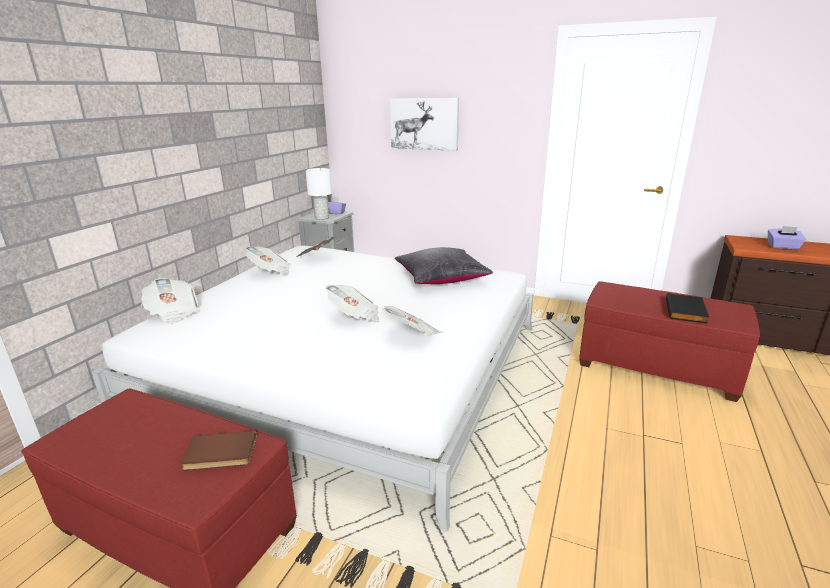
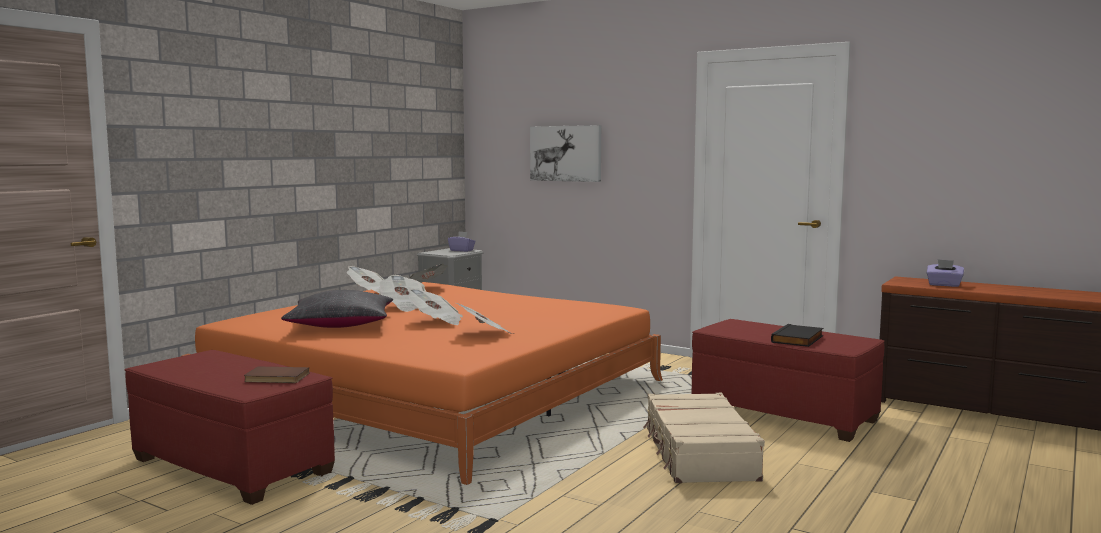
camera: 10 degrees right, 15 degrees down
white bed [91,245,534,531] -> orange bed [181,282,663,485]
newspaper [141,278,198,324] -> newspaper moved to [379,275,426,312]
white table lamp [305,168,332,220] -> none
black pillow [395,247,493,284] -> black pillow moved to [281,290,393,328]
none -> beige suitcase [643,393,765,483]

